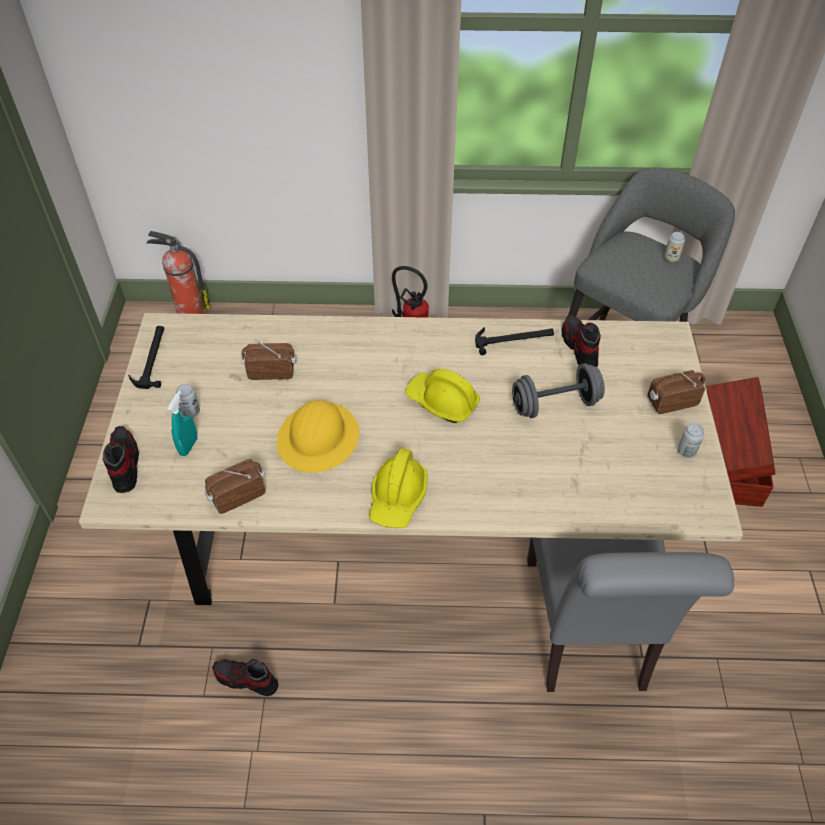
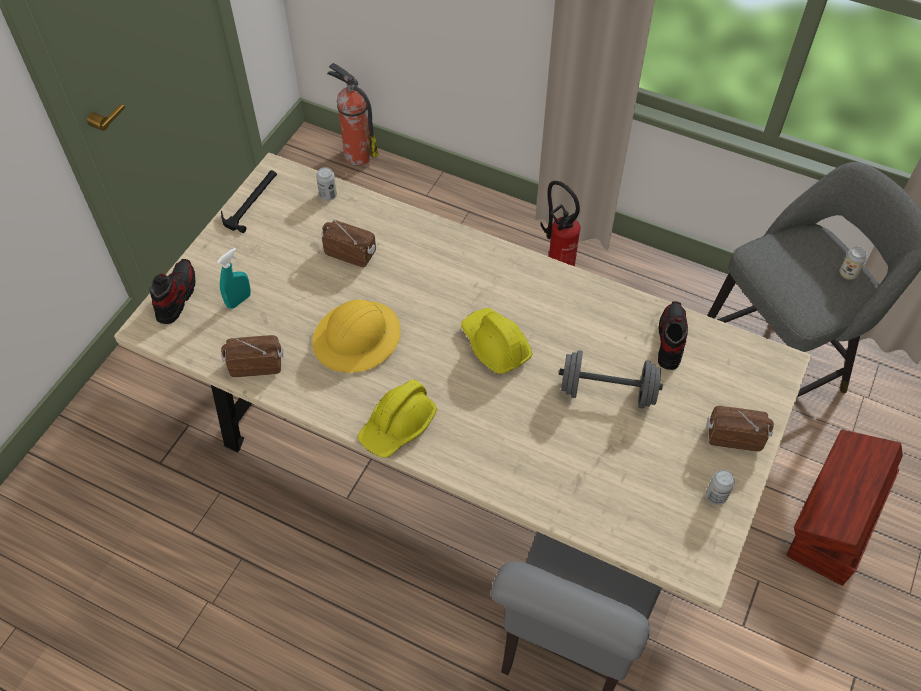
camera: 25 degrees right, 5 degrees up
can [176,384,200,417] -> can moved to [316,167,337,201]
shoe [212,659,278,696] -> none
hammer [475,327,554,355] -> none

